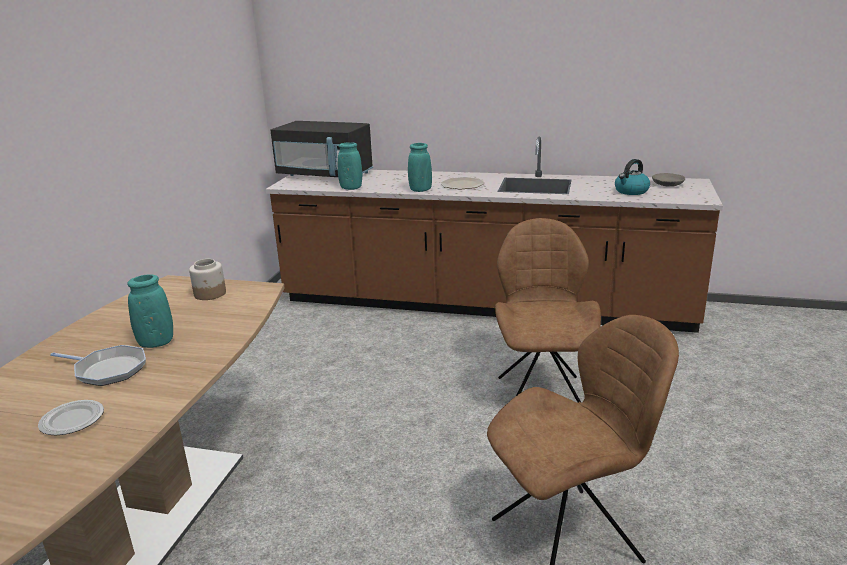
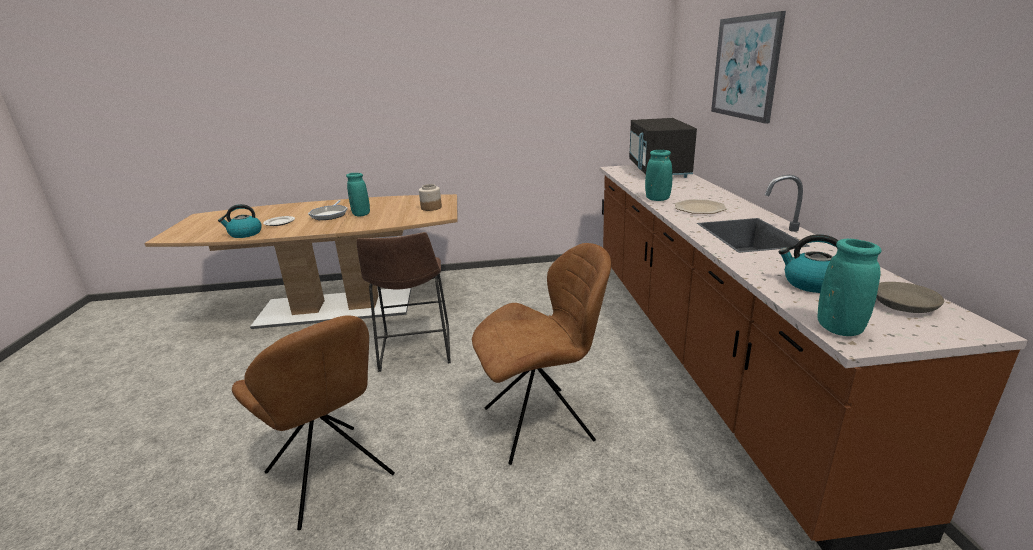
camera: 70 degrees right, 0 degrees up
turquoise vase [338,142,362,190] -> turquoise vase moved to [818,239,882,336]
none -> kettle [218,204,262,238]
none -> brown stool [357,232,451,372]
none -> picture [711,11,786,124]

